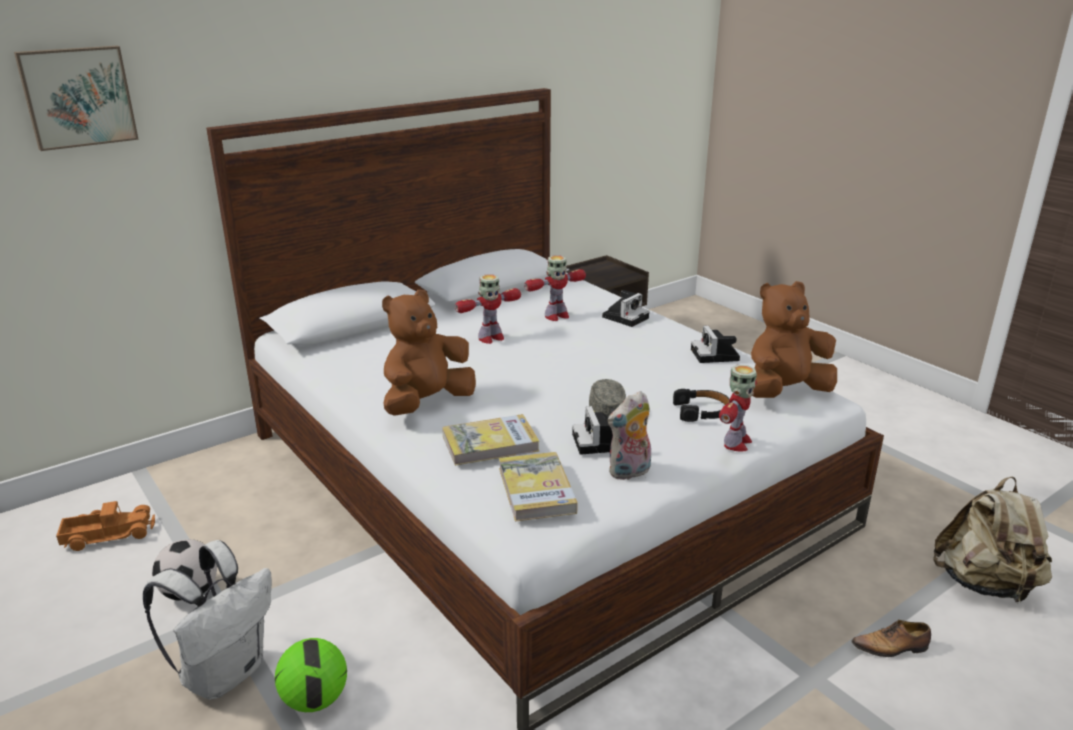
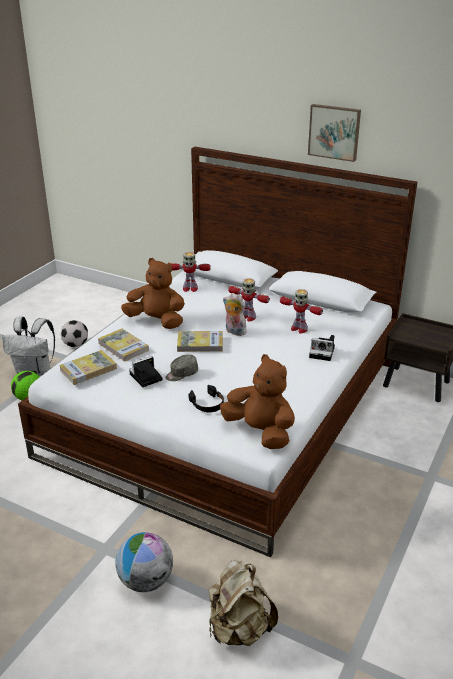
camera: 65 degrees right, 5 degrees up
picture [14,46,139,151] -> picture moved to [308,104,361,162]
toy truck [56,501,155,551] -> none
plush toy [607,391,651,481] -> plush toy moved to [223,293,246,336]
camera [691,325,740,363] -> none
toy robot [719,365,757,451] -> toy robot moved to [170,252,211,292]
shoe [851,620,931,657] -> globe [116,532,173,592]
none -> book [177,331,223,352]

